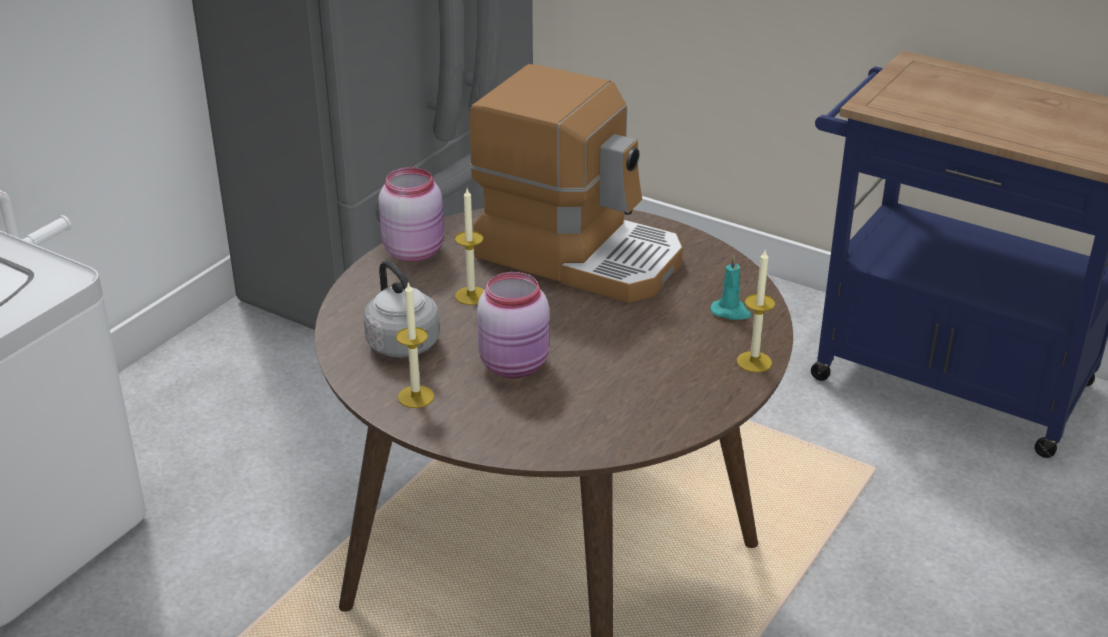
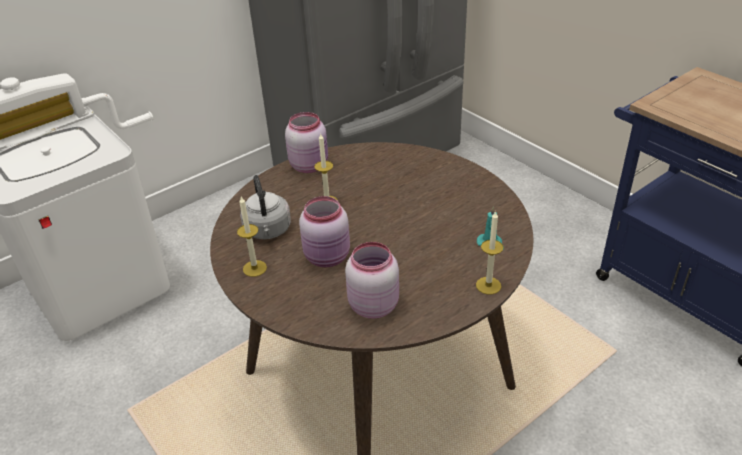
camera: 20 degrees right, 5 degrees up
coffee machine [470,64,683,303] -> none
none -> pink jar [345,242,399,319]

